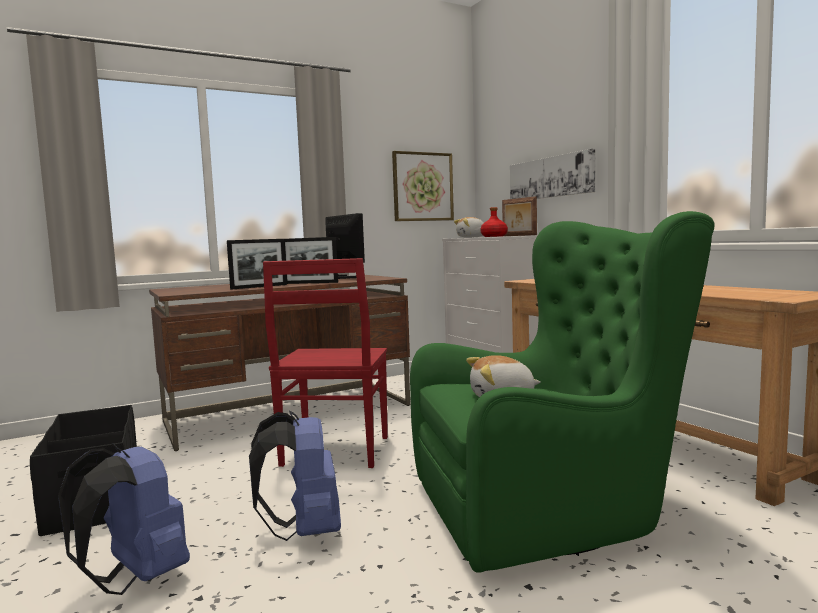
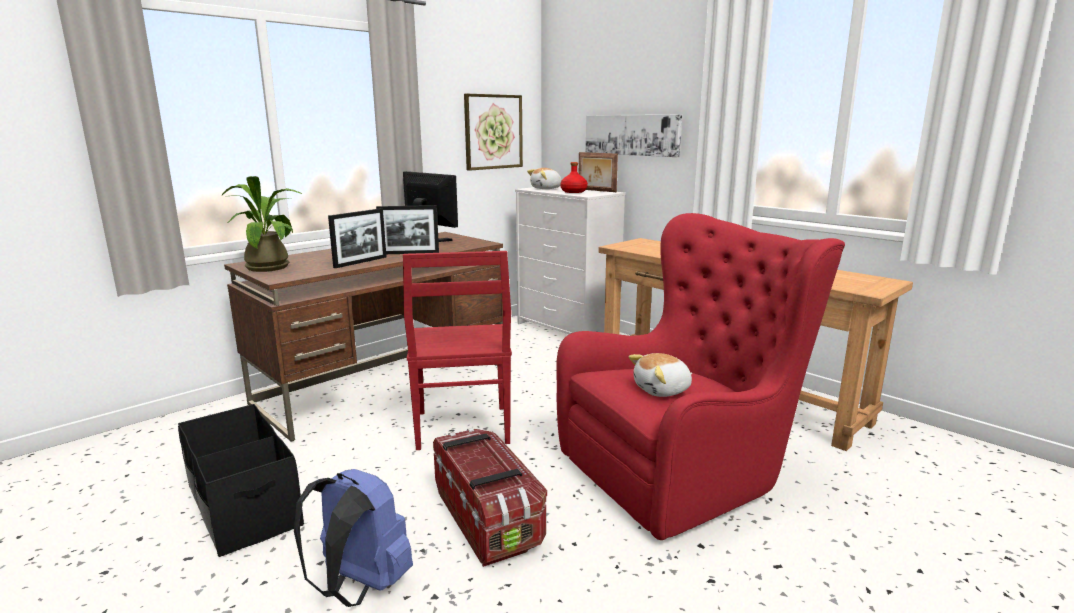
camera: 15 degrees left, 10 degrees up
blue backpack [249,410,341,541] -> storage box [433,428,547,567]
green armchair [410,211,715,573] -> red armchair [556,213,845,540]
none -> potted plant [222,176,302,272]

